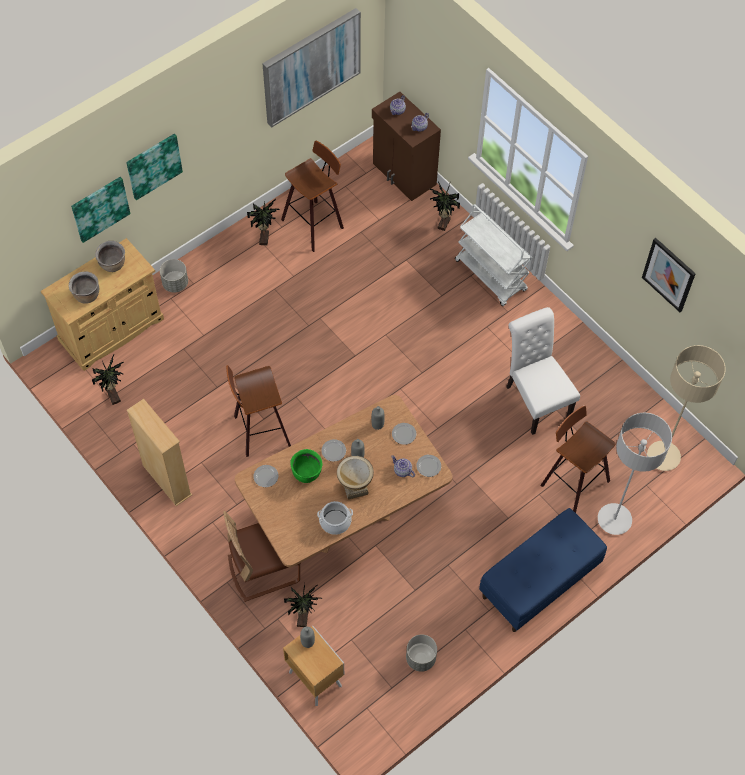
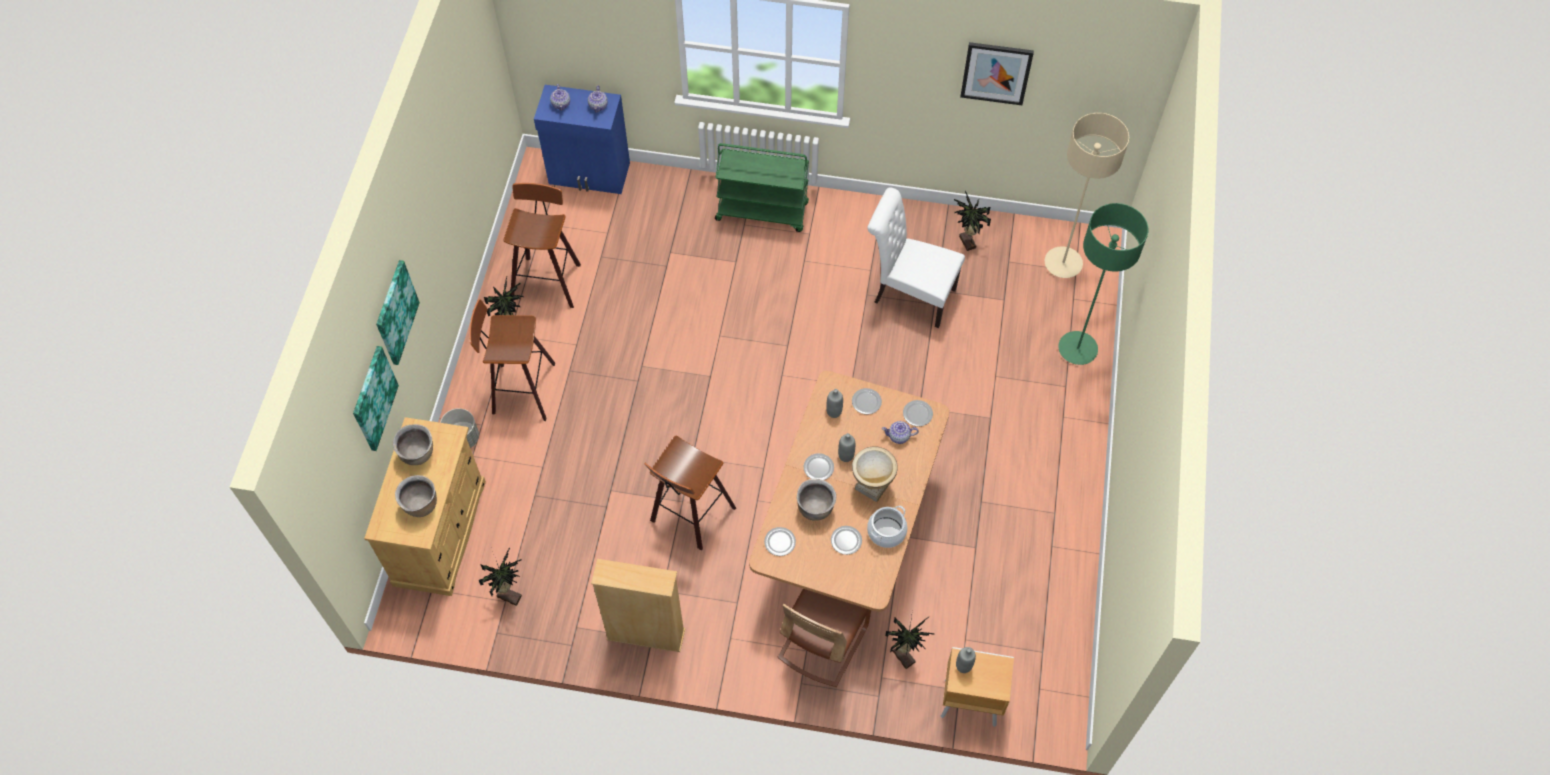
camera: 40 degrees left, 0 degrees up
picture [262,8,361,127] -> none
green cooking pot [291,449,323,483] -> brown cooking pot [797,479,836,521]
brown cabinet [372,92,441,201] -> blue cabinet [534,85,630,194]
grey planter [406,634,437,672] -> none
potted plant [429,181,460,231] -> potted plant moved to [954,191,991,251]
white cart [455,204,532,306] -> green cart [715,143,809,232]
blue bench [479,508,607,632] -> none
stool [540,405,616,513] -> stool moved to [469,299,555,421]
grey floor lamp [598,413,672,535] -> green floor lamp [1058,203,1148,365]
none -> plate [831,526,862,555]

